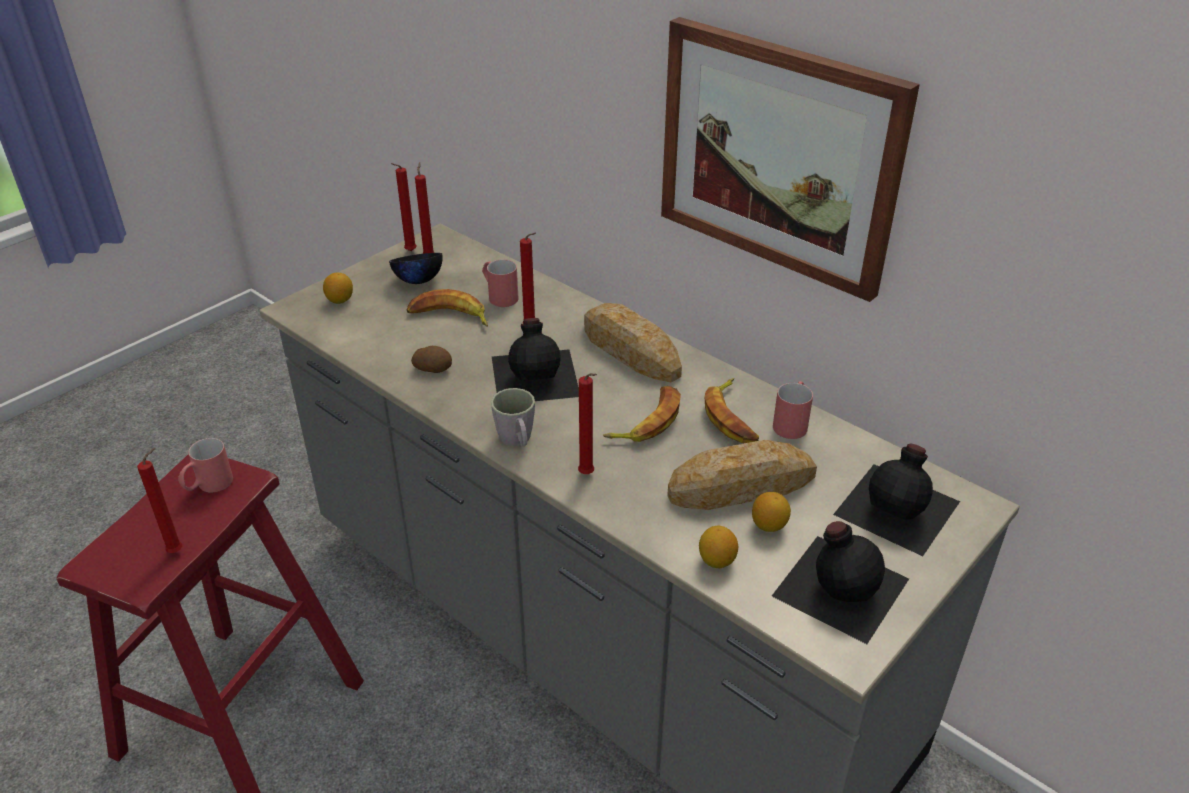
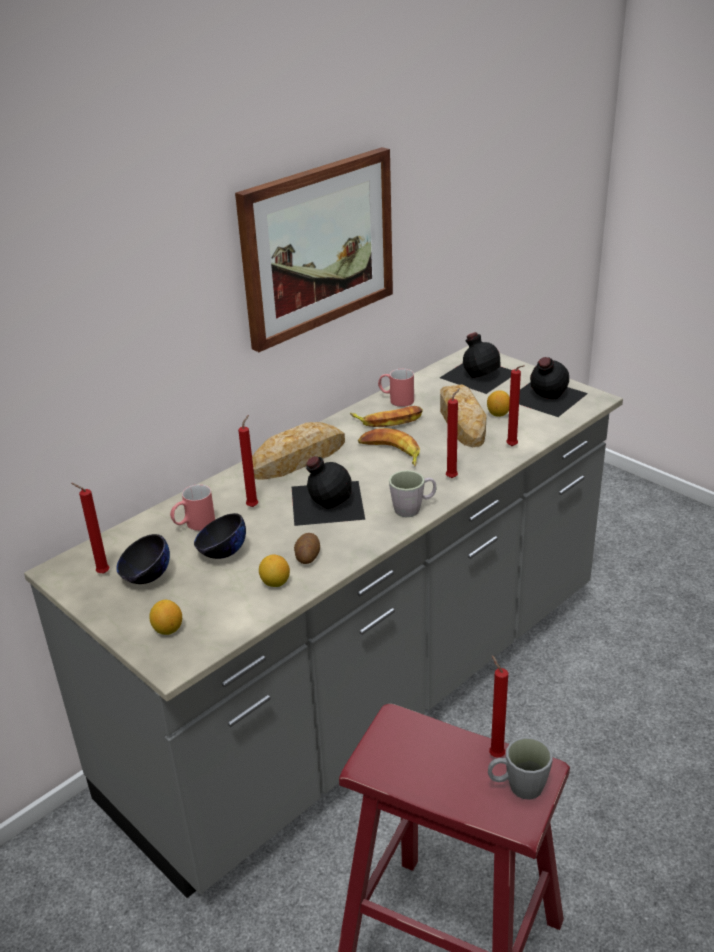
camera: 85 degrees left, 5 degrees down
red mug [178,438,233,492] -> none
red candle [391,163,417,251] -> red candle moved to [506,365,524,446]
banana [407,289,488,327] -> black bowl [194,513,246,559]
lemon [699,525,738,568] -> lemon moved to [259,554,290,587]
none -> grey mug [488,737,553,800]

